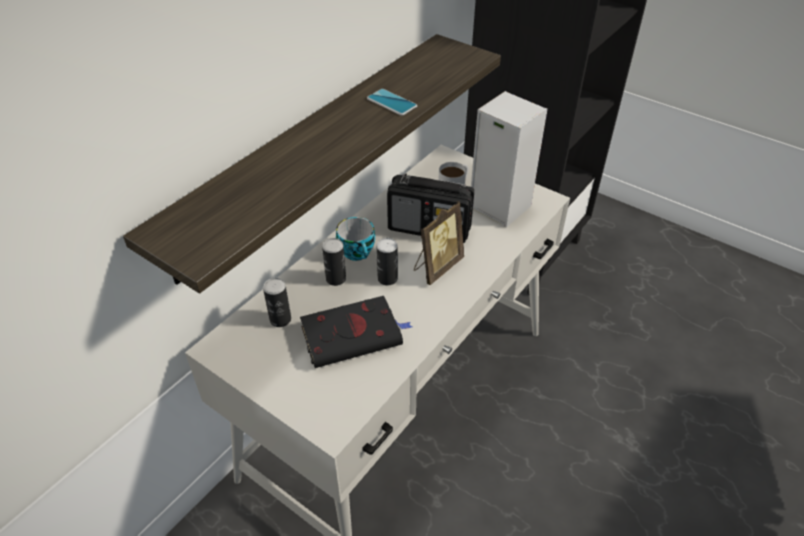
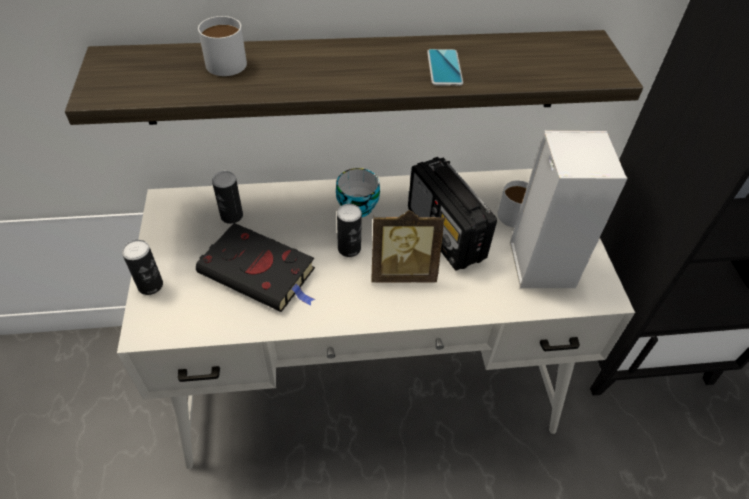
camera: 45 degrees right, 5 degrees up
can [322,238,346,286] -> can moved to [122,240,163,295]
none -> white mug [198,16,247,76]

